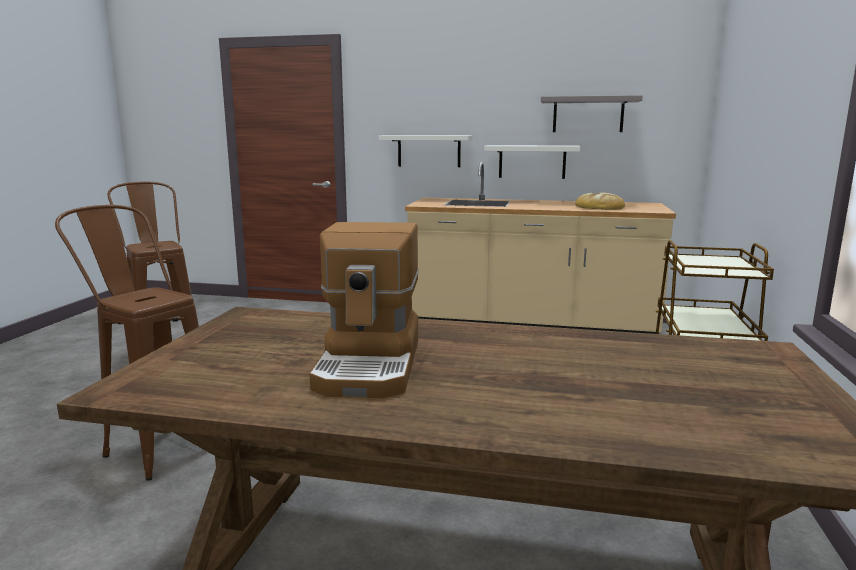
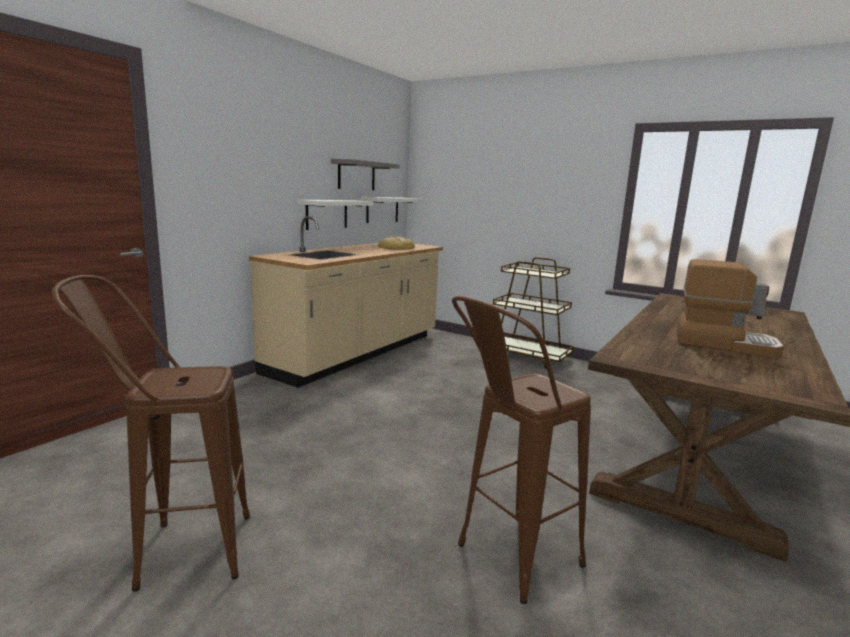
camera: 70 degrees left, 0 degrees up
white shelf [379,135,473,167] -> white shelf moved to [361,197,422,223]

